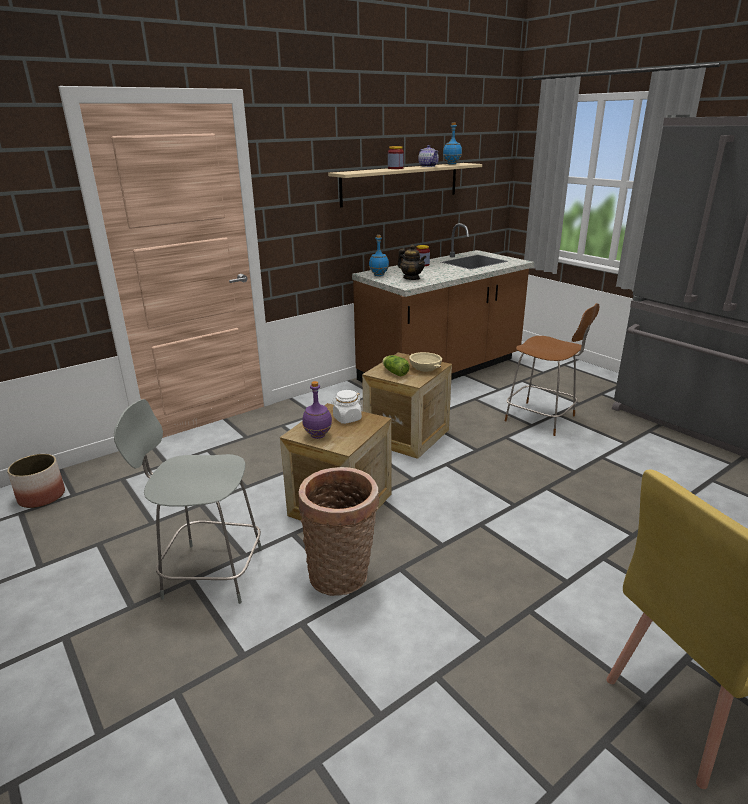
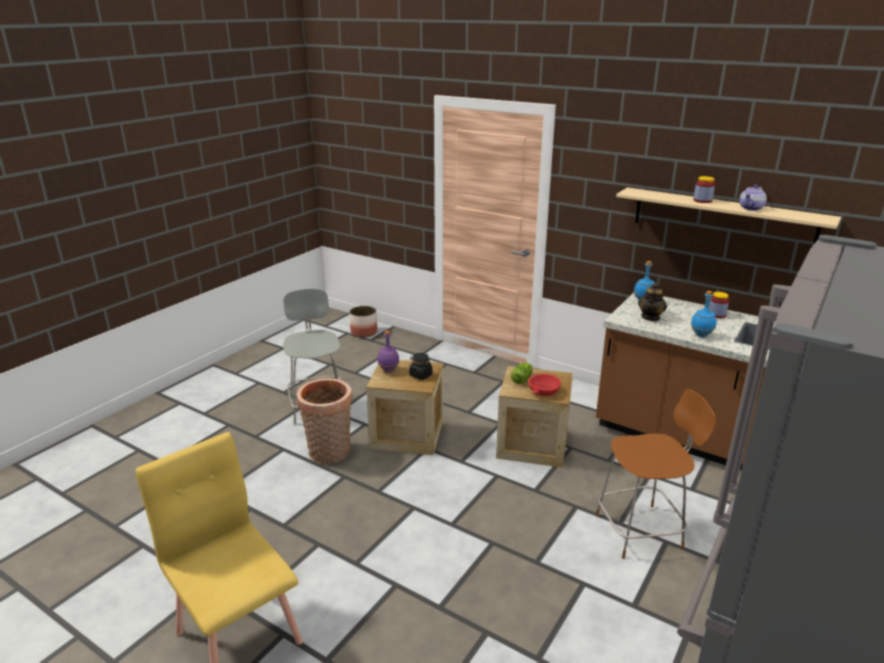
camera: 70 degrees right, 0 degrees up
white jar [331,390,362,424] -> black jar [409,353,432,380]
beige bowl [409,352,442,372] -> red bowl [528,374,561,396]
blue bottle [443,123,462,165] -> blue bottle moved to [691,291,717,337]
brown chair [505,303,600,436] -> brown chair turned 120 degrees counterclockwise [596,389,716,559]

